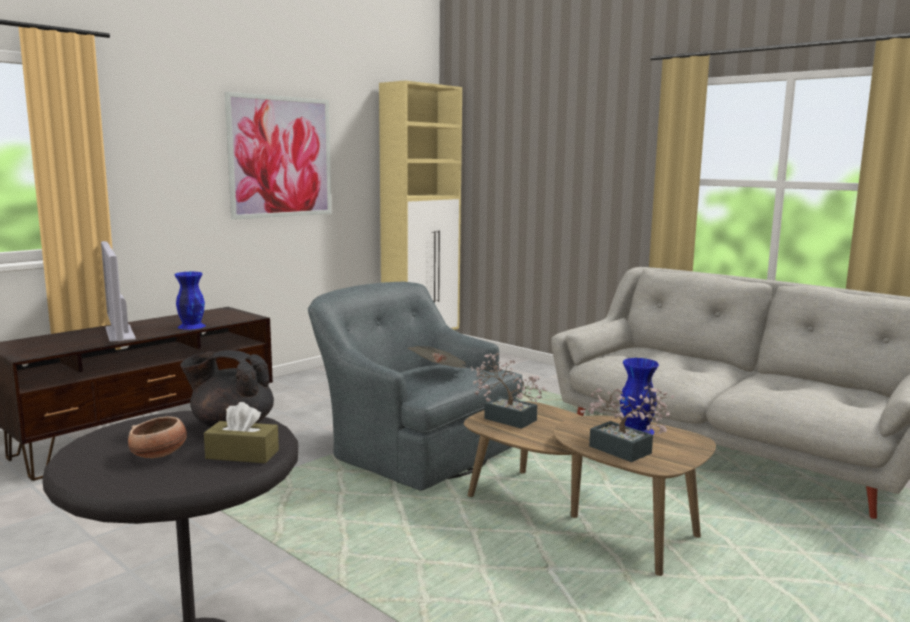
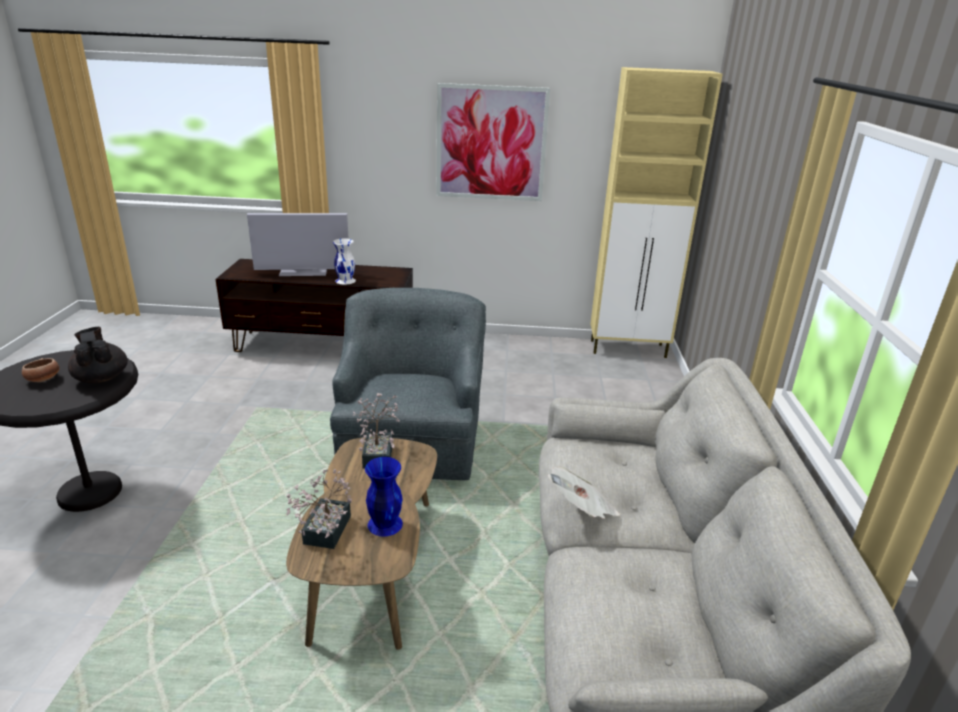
camera: 50 degrees right, 15 degrees up
television [101,241,136,342] -> television turned 120 degrees counterclockwise [247,213,349,276]
blue vase [175,272,206,330] -> white vase [333,238,356,285]
brown tissue box [204,402,279,463] -> none
newspaper [408,346,467,368] -> newspaper moved to [547,466,620,519]

